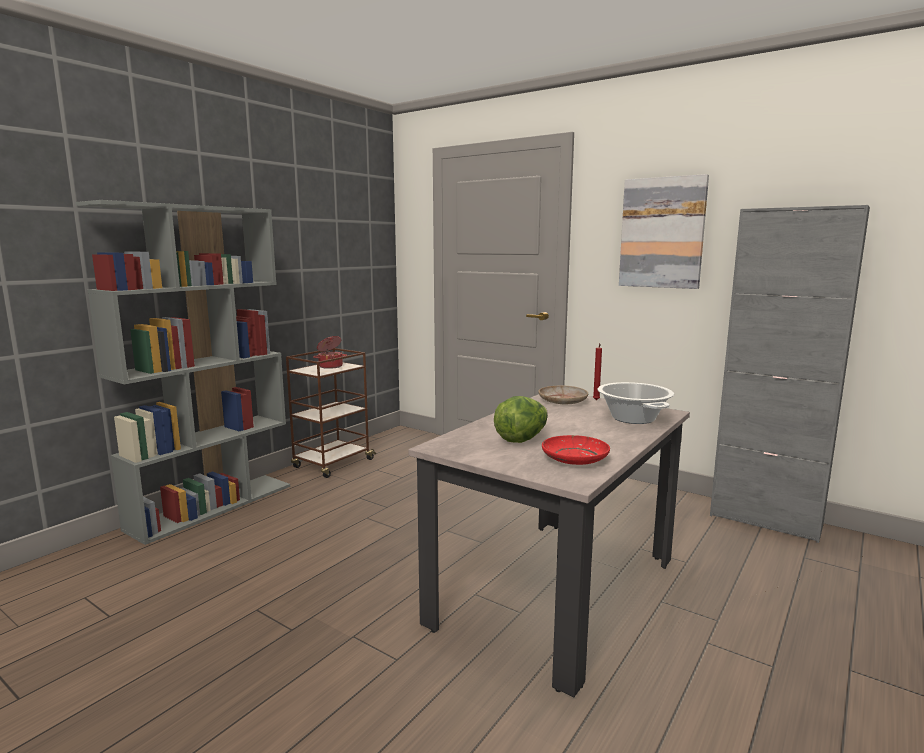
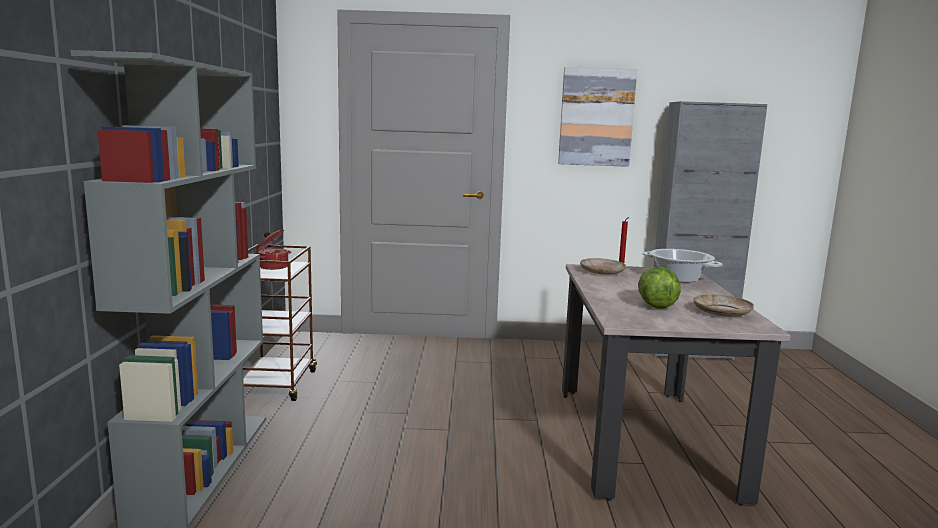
camera: 35 degrees left, 0 degrees up
red plate [542,435,610,465] -> beige plate [693,294,754,317]

